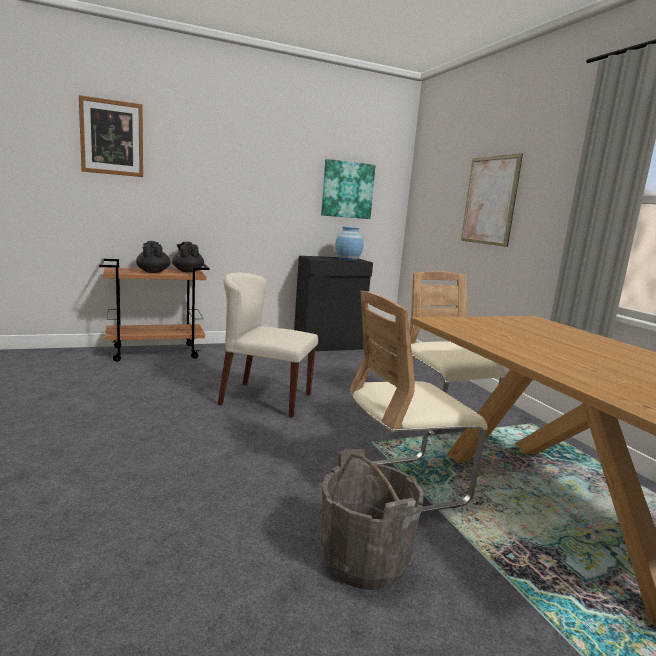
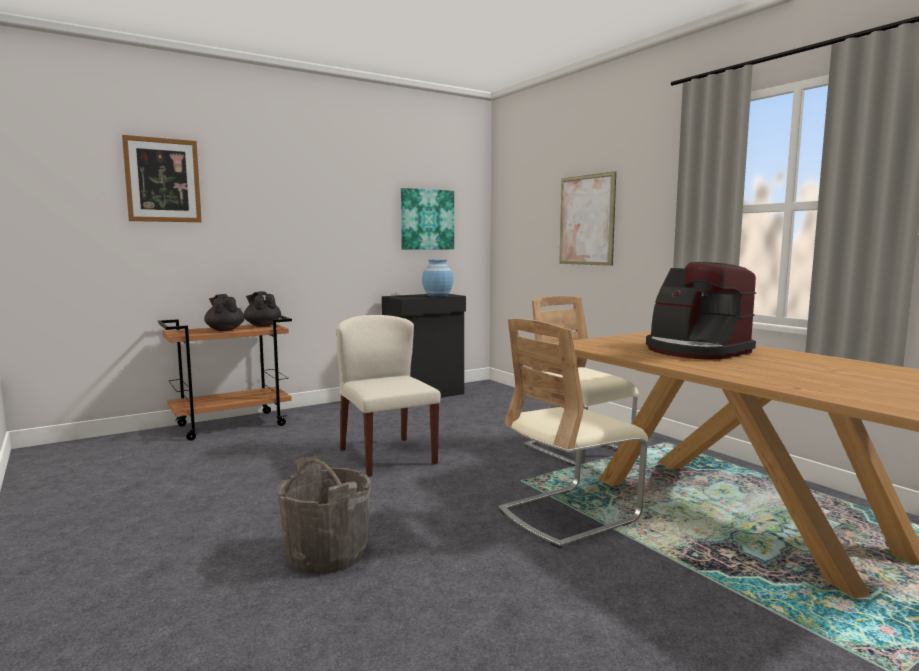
camera: 10 degrees left, 5 degrees down
beige chair [218,273,318,418] -> beige chair turned 60 degrees clockwise [336,315,441,477]
grey bucket [321,449,424,590] -> grey bucket moved to [277,456,371,574]
none -> coffee machine [646,262,756,360]

